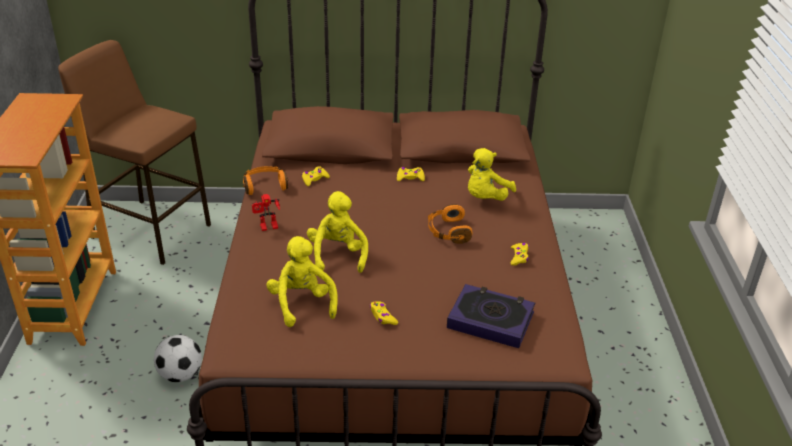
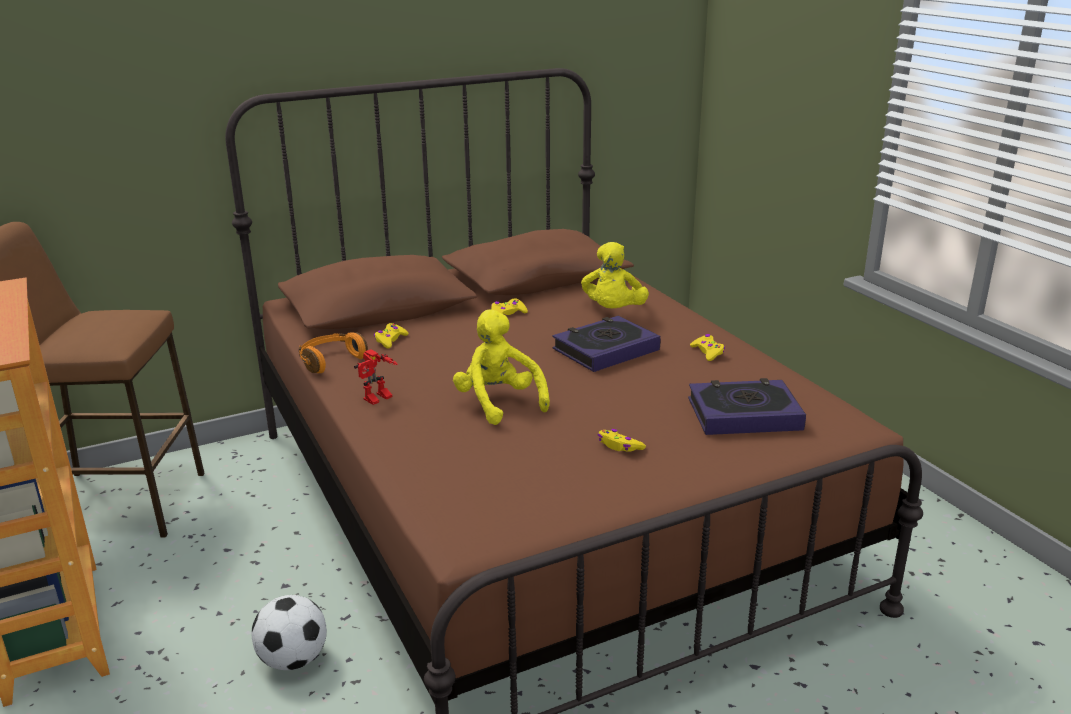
camera: 25 degrees left, 10 degrees down
yellow plush toy [266,236,338,327] -> none
orange headphones [428,204,472,244] -> book [553,316,661,372]

